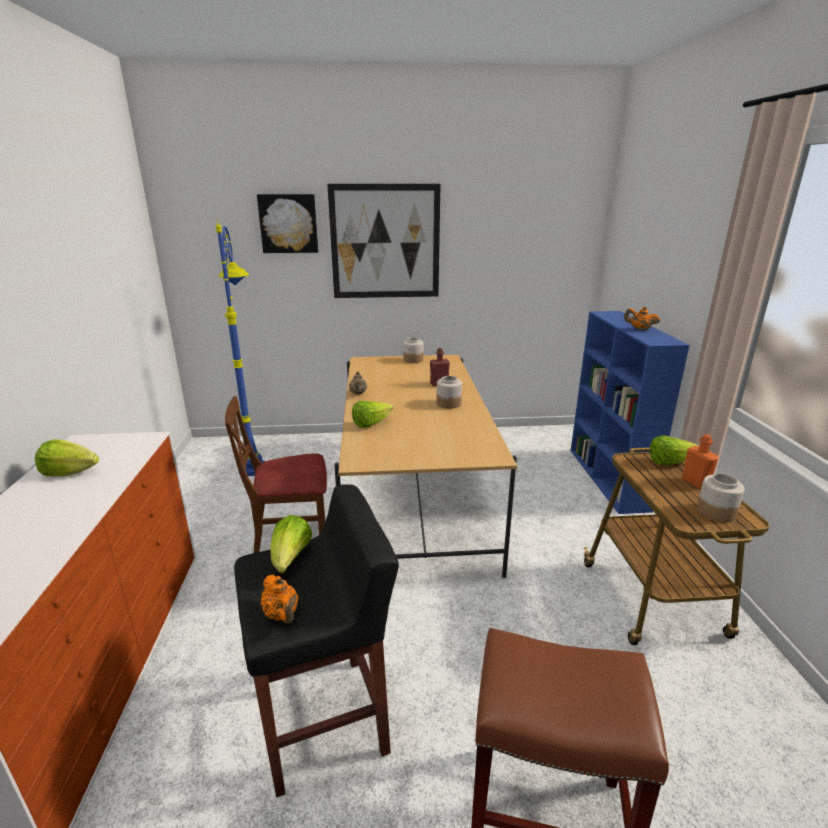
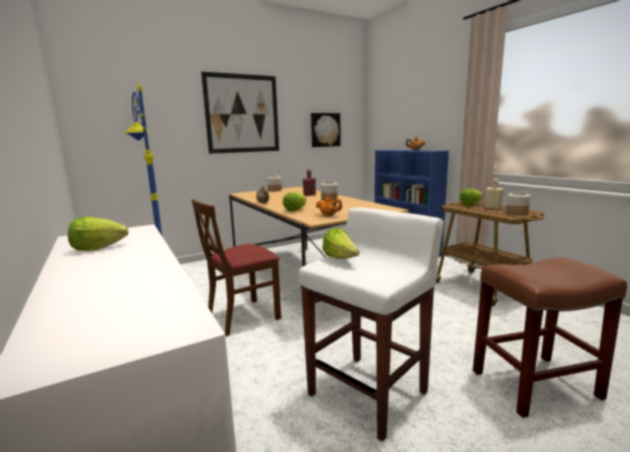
camera: 25 degrees left, 10 degrees down
black stool [234,484,399,797] -> white stool [299,207,444,441]
picture [257,194,318,253] -> picture moved to [311,113,341,147]
orange teapot [260,575,298,623] -> orange teapot moved to [316,195,342,216]
orange bottle [682,434,719,489] -> beige bottle [485,178,504,209]

